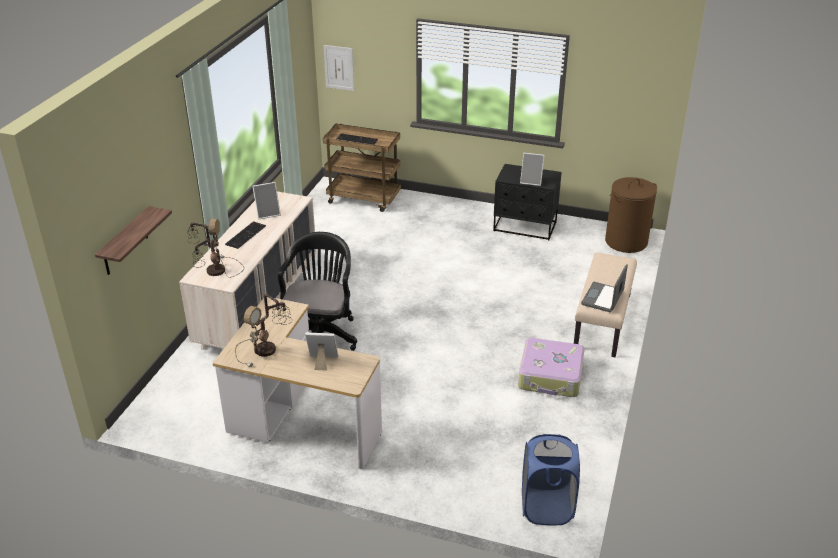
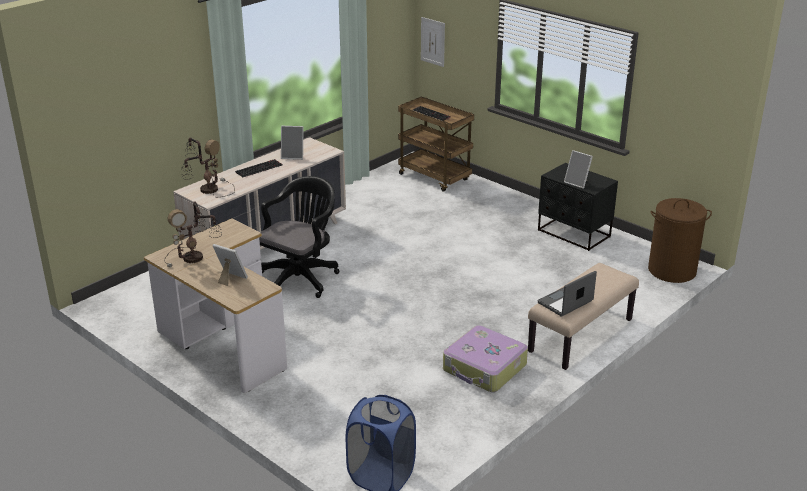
camera: 25 degrees right, 5 degrees down
shelf [95,206,172,275] -> none

